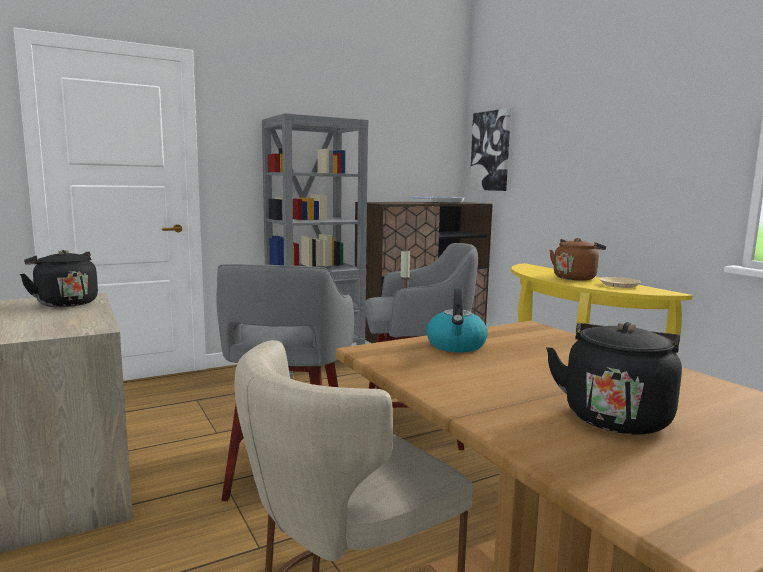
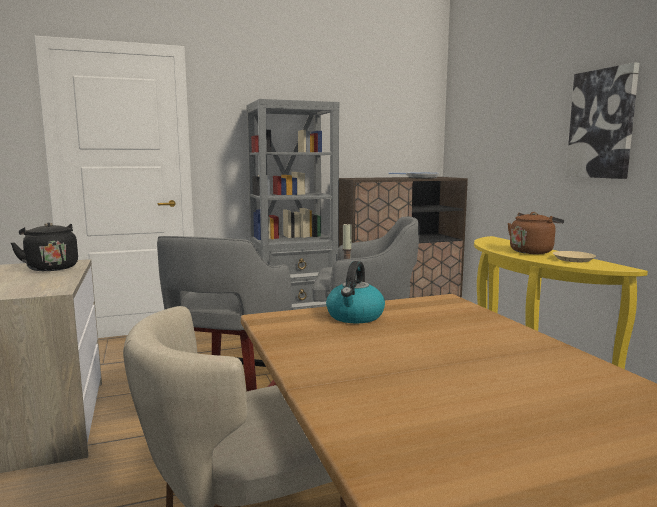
camera: 10 degrees right, 0 degrees up
picture [470,108,511,191] -> picture moved to [566,62,639,179]
black kettle [546,322,682,434] -> none

